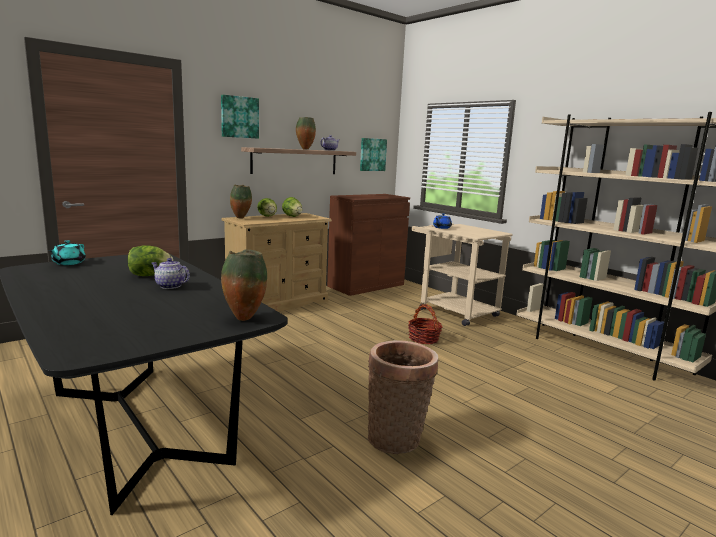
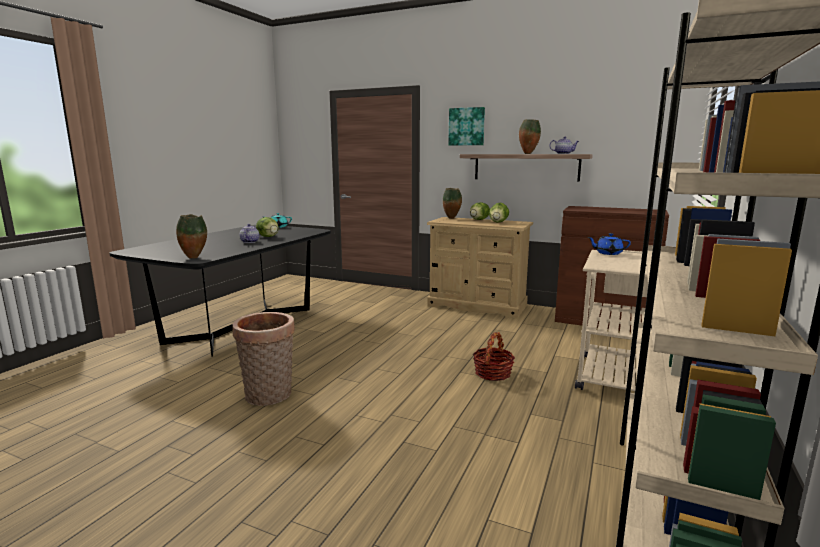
camera: 65 degrees right, 0 degrees up
picture [360,138,387,171] -> none

